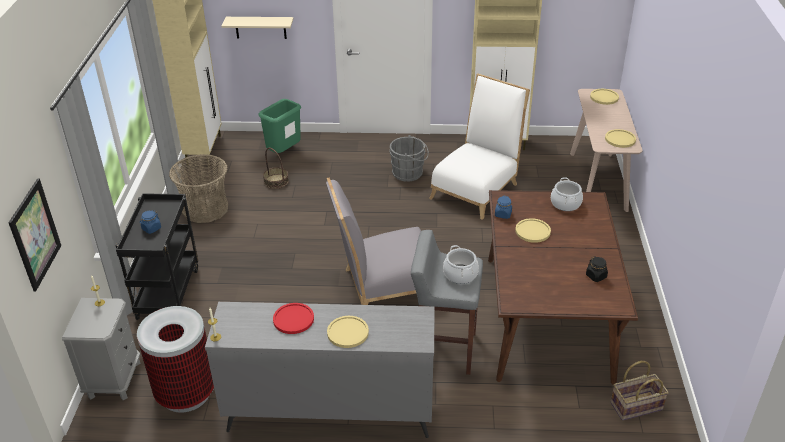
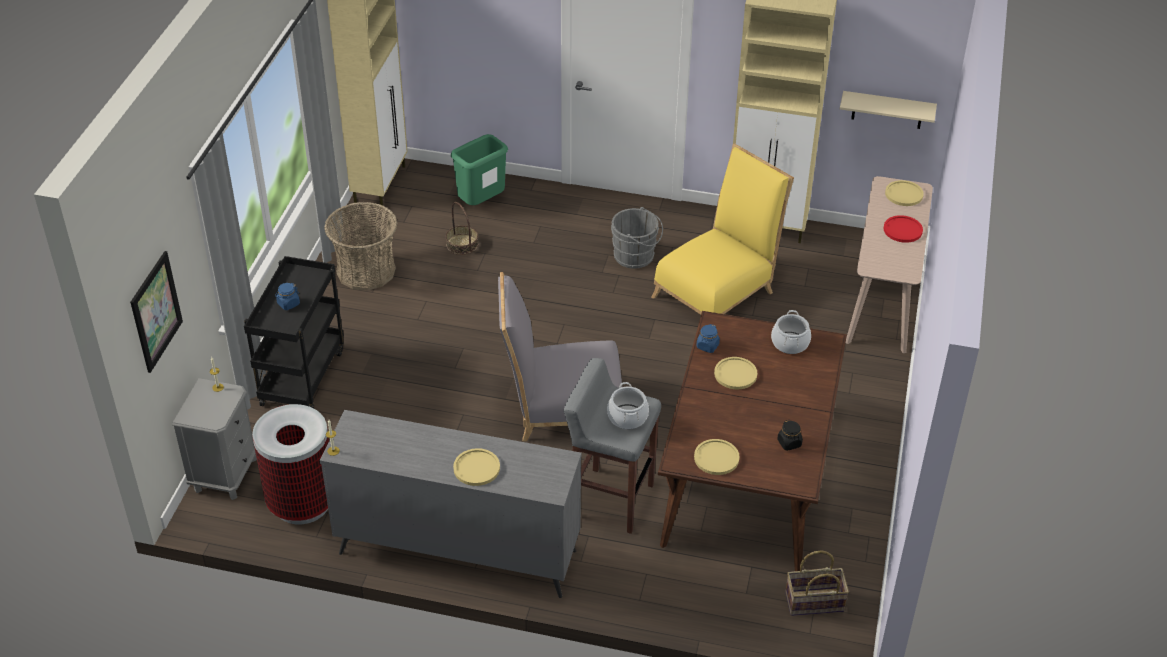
camera: 10 degrees right, 5 degrees up
beige shelf [222,17,294,39] -> beige shelf moved to [840,91,937,129]
red plate [273,303,314,334] -> red plate moved to [884,215,923,243]
white chair [429,73,530,220] -> yellow chair [651,143,794,315]
yellow plate [605,129,636,148] -> yellow plate moved to [694,439,740,475]

